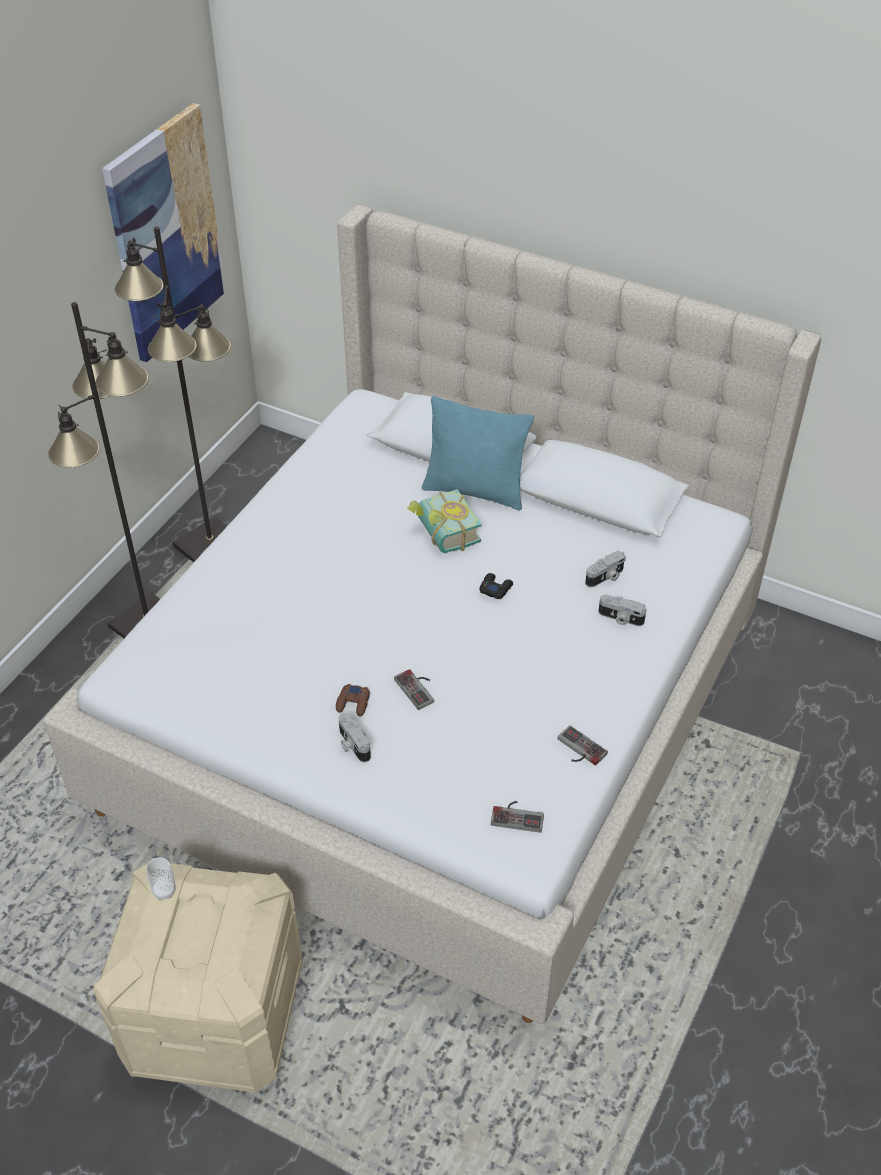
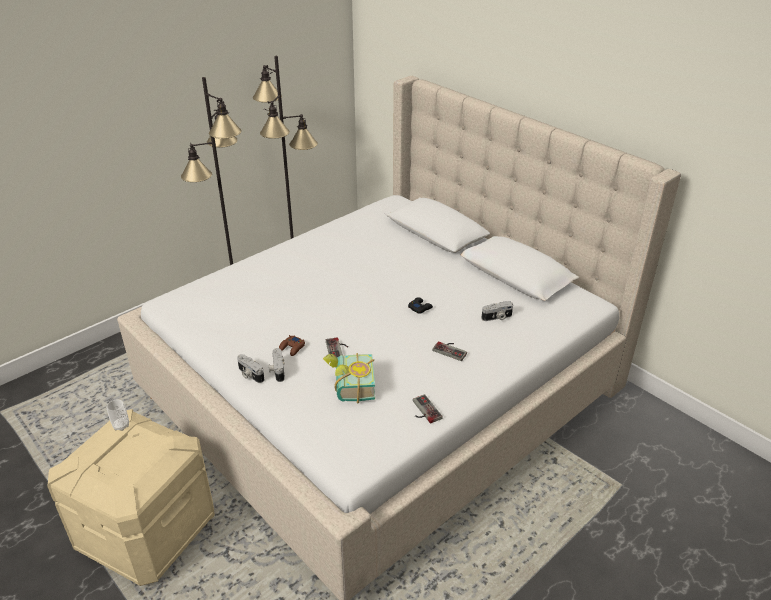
camera: 20 degrees right, 10 degrees down
picture [102,103,226,362] -> none
book [407,489,482,553] -> book moved to [323,353,375,404]
turquoise pillow [422,396,534,510] -> none
game controller [491,801,544,833] -> game controller moved to [433,341,467,361]
camera [598,595,646,626] -> camera moved to [237,354,264,383]

